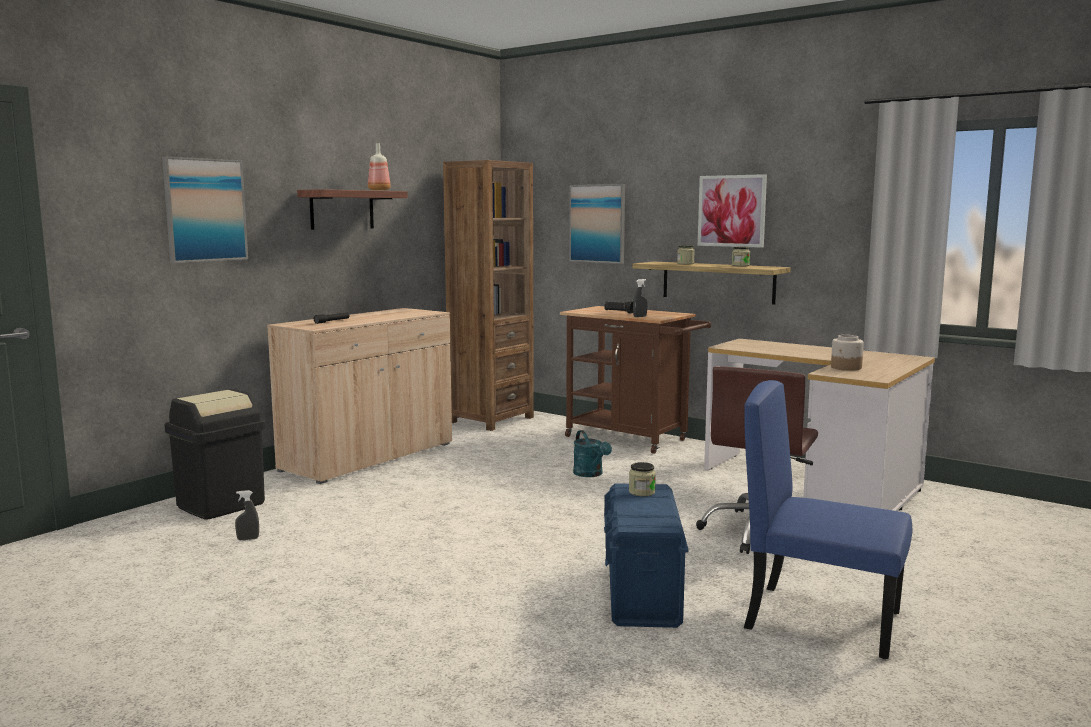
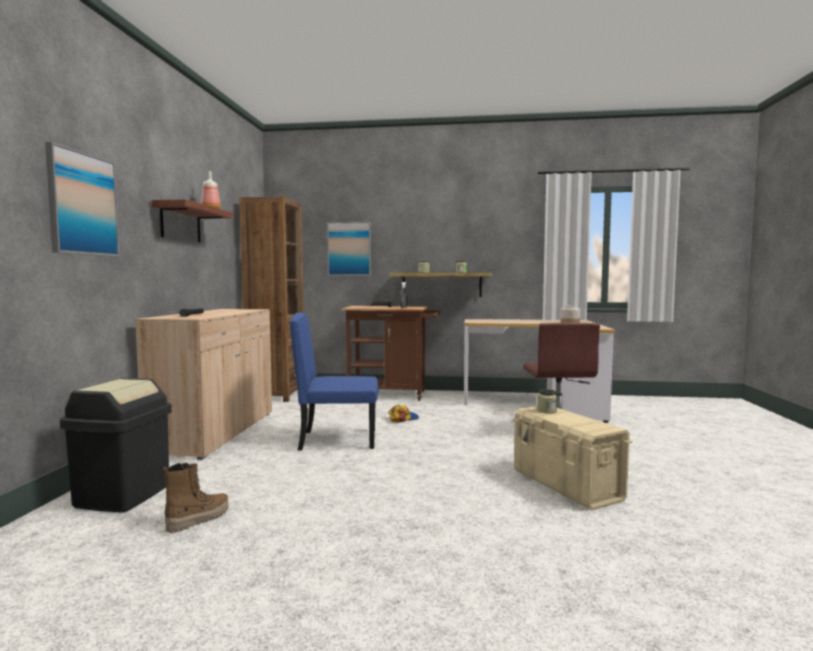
camera: 30 degrees left, 5 degrees down
grey spray bottle [235,490,259,540] -> boot [163,463,229,533]
turquoise watering can [573,430,612,477] -> cap [388,405,419,422]
blue storage box [604,483,689,628] -> beige storage box [512,406,633,510]
picture [698,174,767,248] -> none
blue chair [744,380,913,659] -> blue chair moved to [290,313,379,450]

